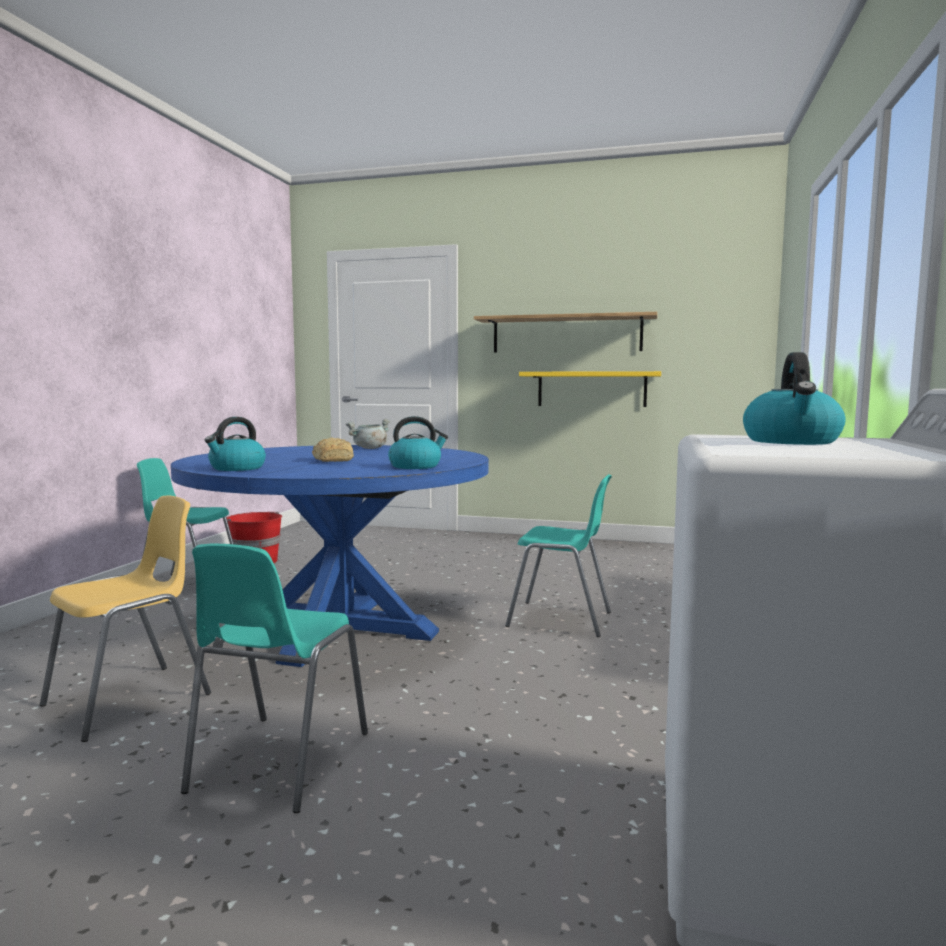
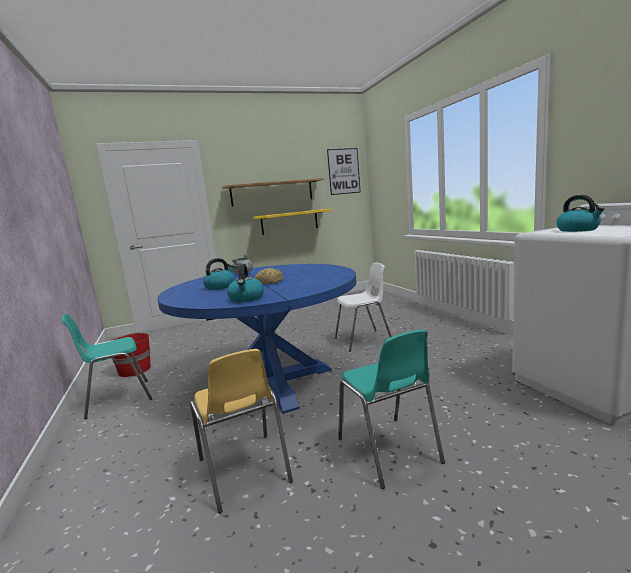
camera: 35 degrees left, 5 degrees up
yellow chair [40,495,211,742] -> yellow chair turned 150 degrees clockwise [190,349,293,513]
kettle [388,416,448,469] -> kettle moved to [203,258,234,290]
turquoise chair [505,474,612,637] -> white chair [335,263,392,352]
none -> picture [327,148,361,195]

